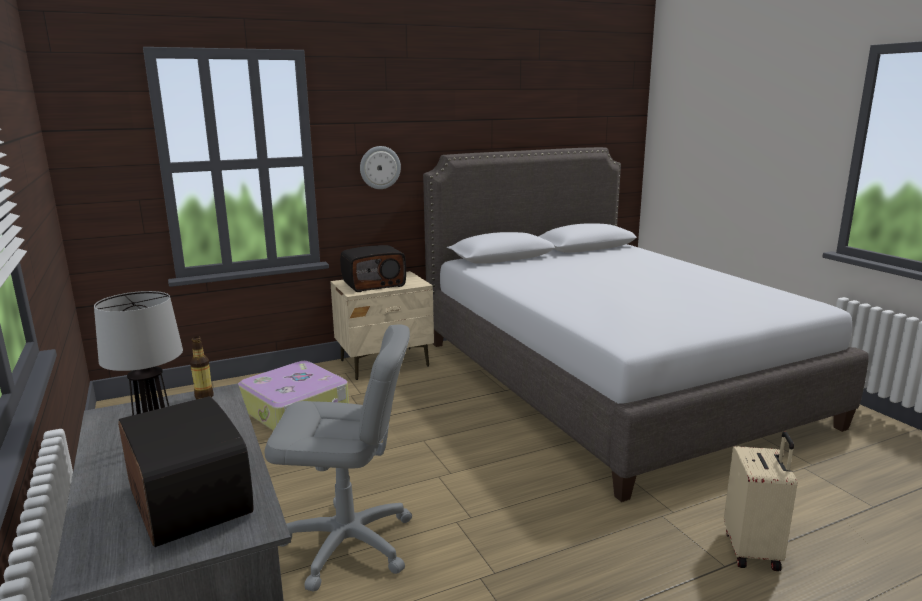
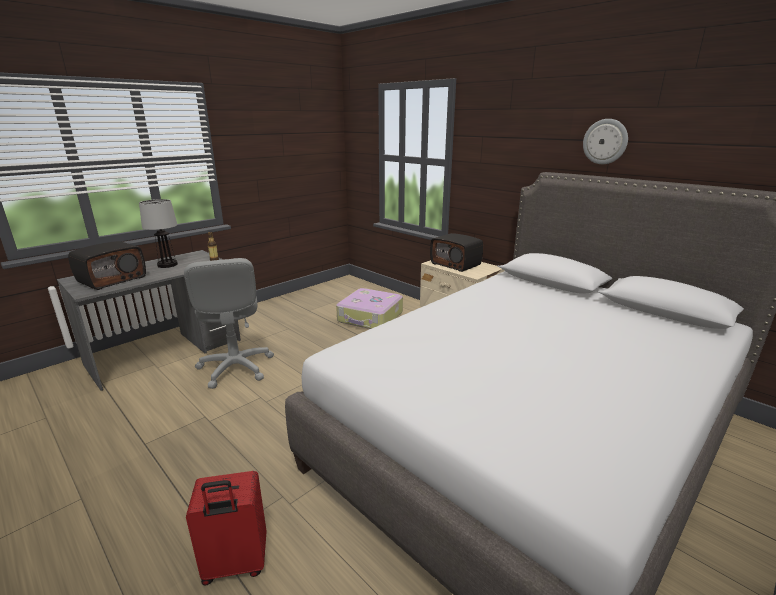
camera: 70 degrees right, 5 degrees up
wall clock [360,146,401,189] -> wall clock moved to [583,119,628,164]
beige suitcase [724,432,797,571] -> red suitcase [186,471,267,586]

